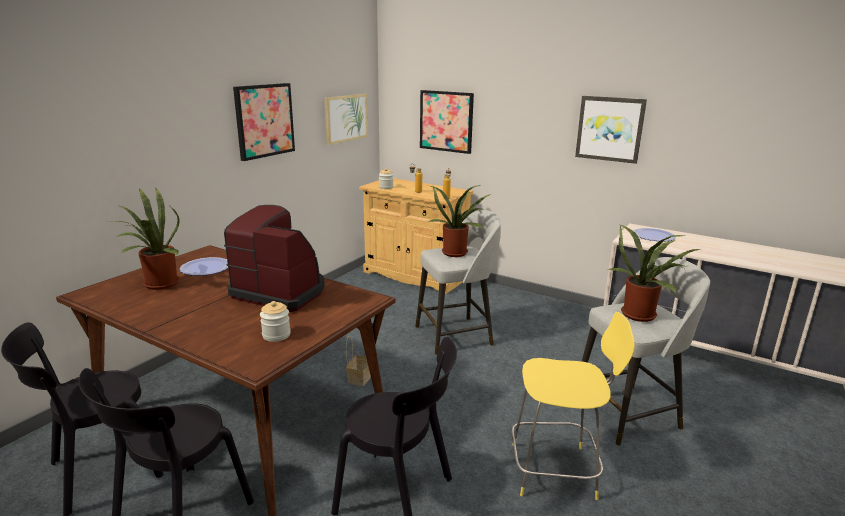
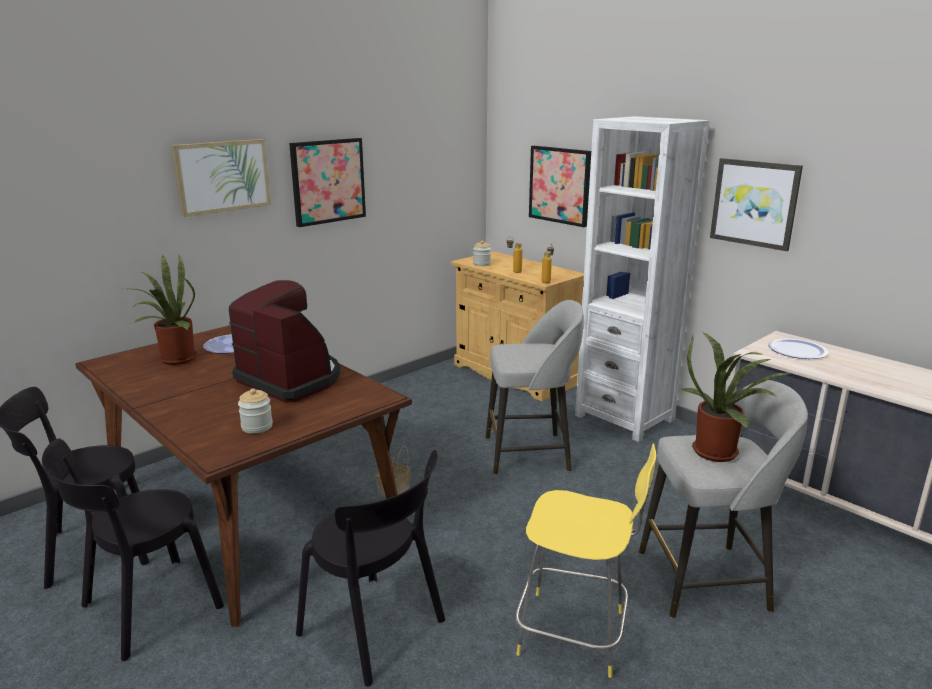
camera: 15 degrees right, 0 degrees up
picture [324,94,368,145] -> picture moved to [171,139,271,217]
potted plant [428,185,491,257] -> none
none -> white bookcase [575,116,710,442]

